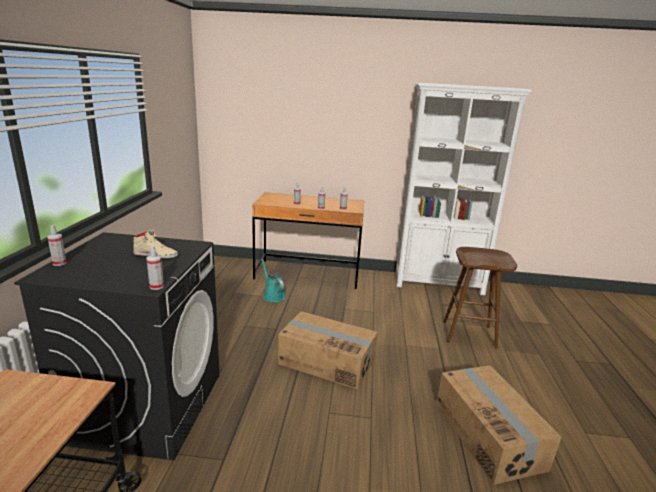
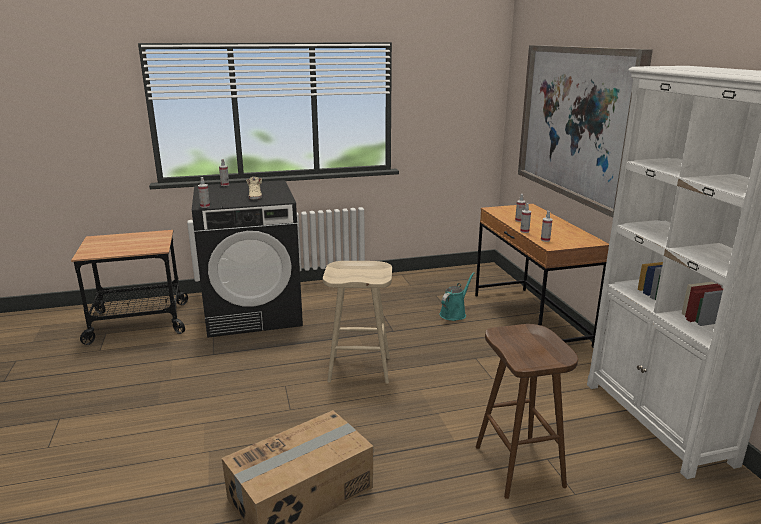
camera: 70 degrees right, 0 degrees up
cardboard box [278,311,378,390] -> beige stool [323,261,392,384]
none -> picture [518,45,653,218]

